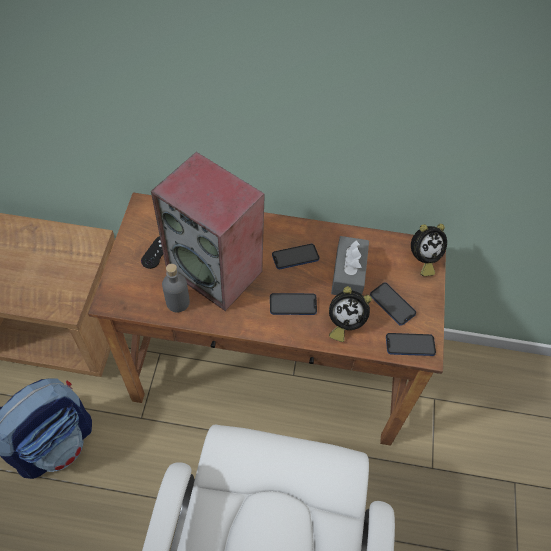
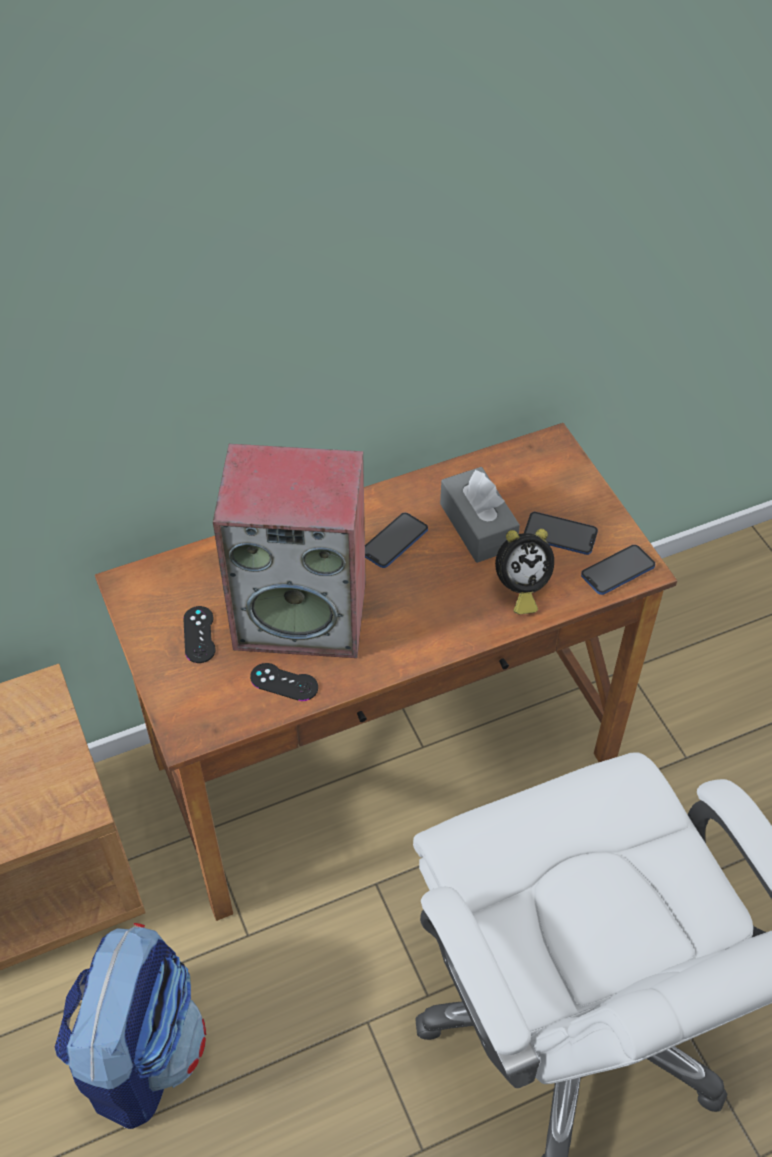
camera: 30 degrees left, 5 degrees down
grey bottle [162,264,190,313] -> black game controller [250,663,318,701]
phone [270,293,317,315] -> none
alarm clock [411,224,447,276] -> none

